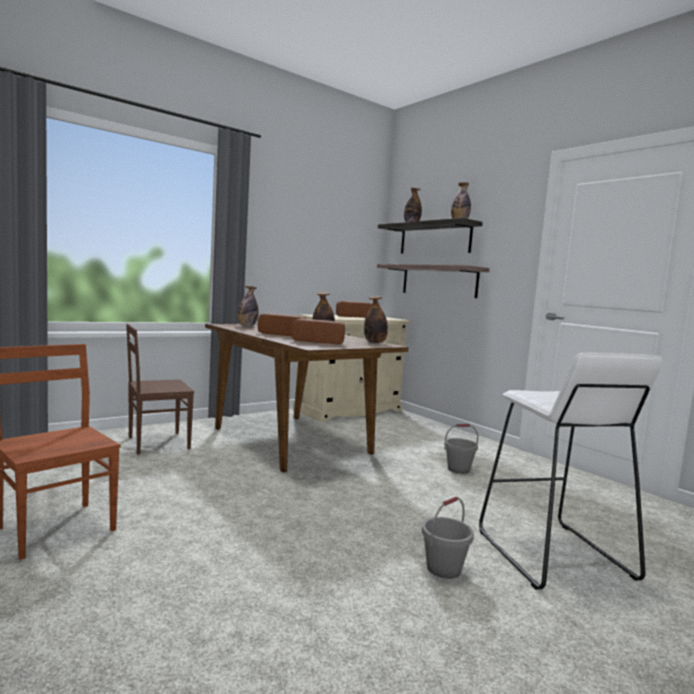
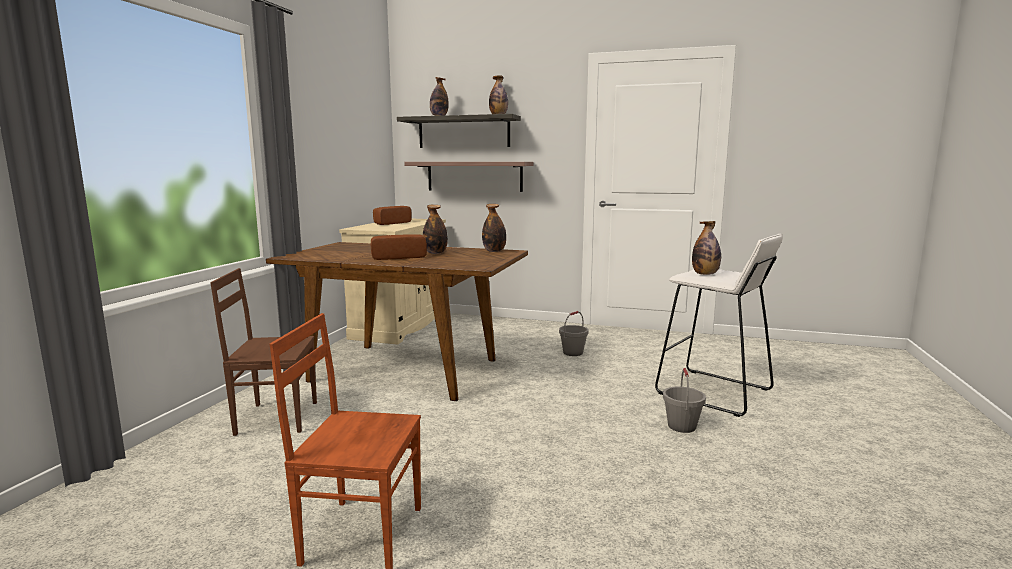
camera: 35 degrees left, 5 degrees up
brown chair [126,324,194,455] -> brown chair turned 60 degrees clockwise [210,268,317,436]
bottle [237,286,258,326] -> bottle moved to [692,221,721,275]
bread [292,319,345,344] -> none

